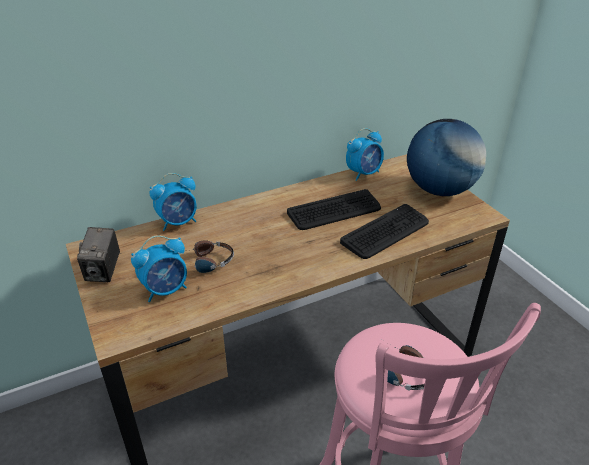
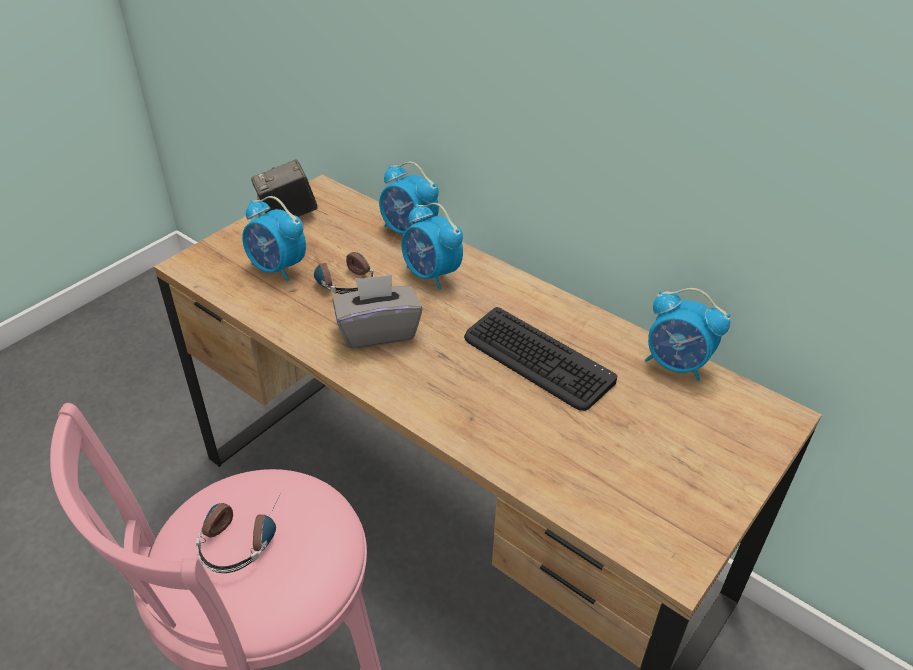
camera: 65 degrees right, 5 degrees up
keyboard [340,204,429,259] -> none
globe [407,119,486,196] -> none
none -> grey tissue box [332,274,422,349]
none -> alarm clock [402,203,463,290]

